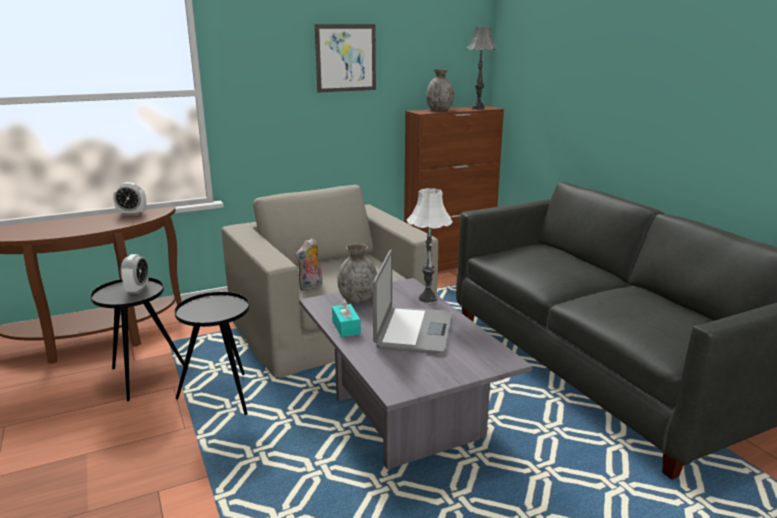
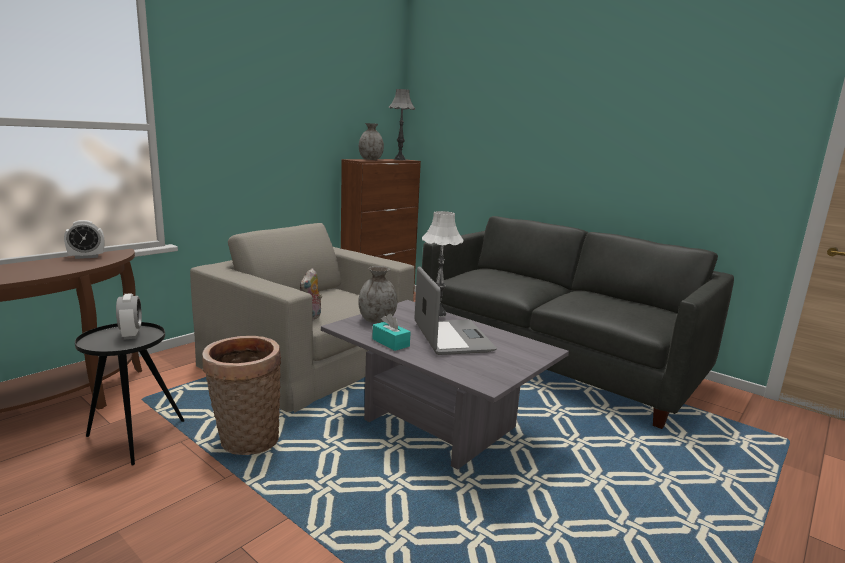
camera: 25 degrees left, 5 degrees down
black side table [174,292,249,415] -> basket [202,336,282,455]
picture [315,24,376,93] -> none

